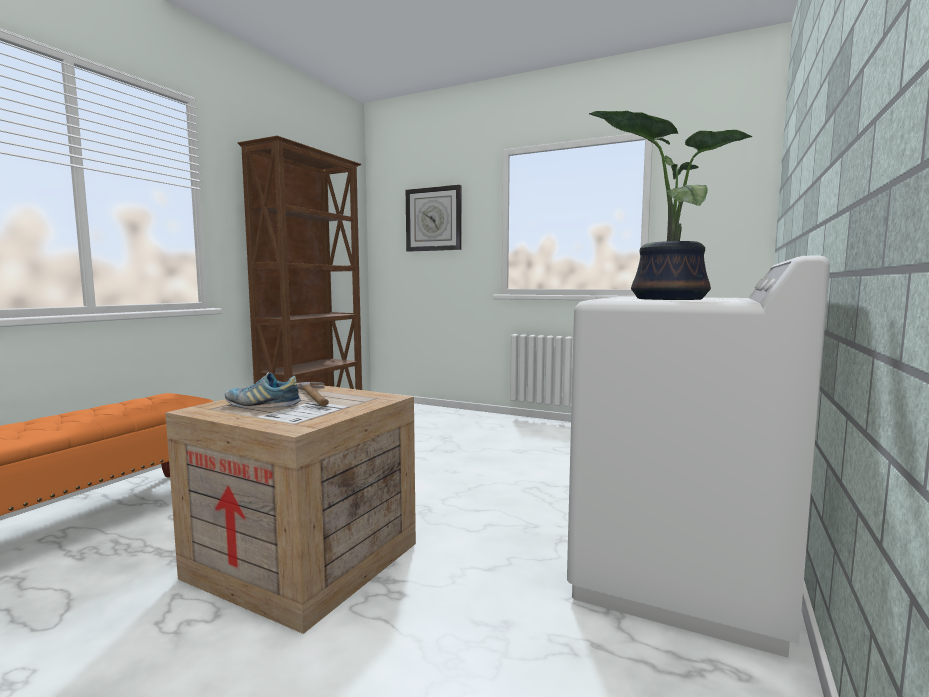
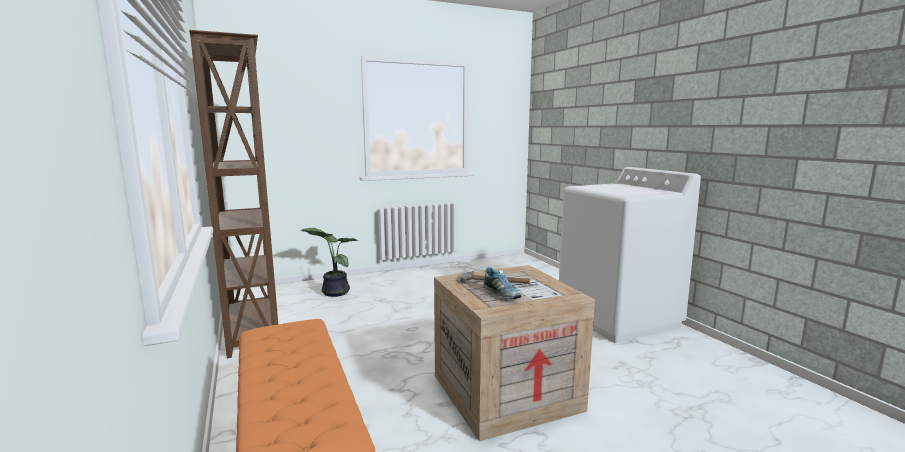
camera: 50 degrees left, 5 degrees up
shoe [225,372,301,408] -> shoe turned 75 degrees counterclockwise [483,267,522,299]
wall clock [406,185,461,252] -> none
potted plant [589,111,752,300] -> potted plant moved to [300,228,357,297]

